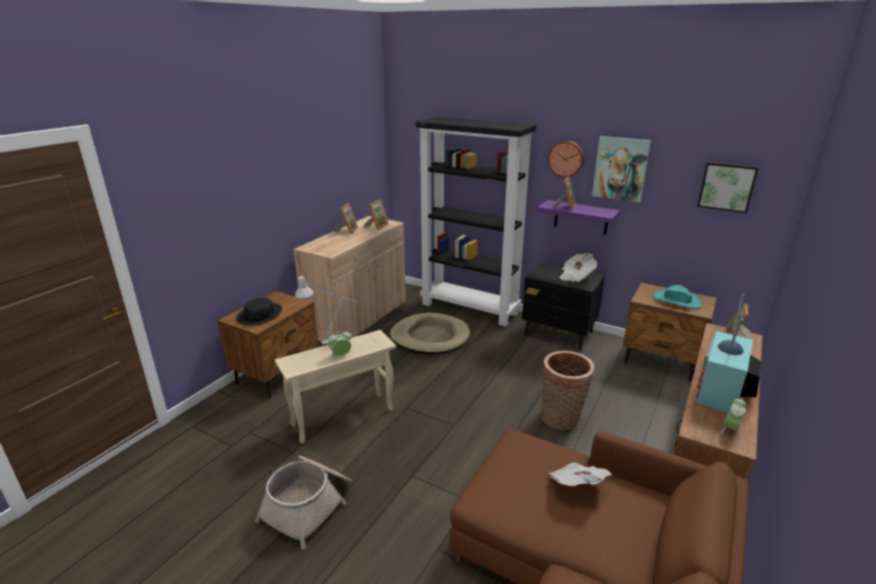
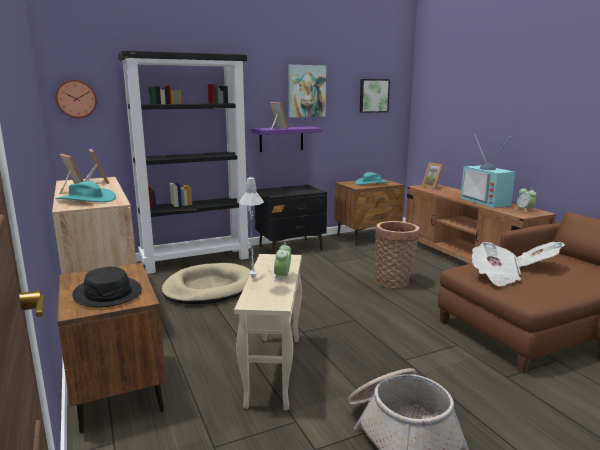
camera: 55 degrees left, 10 degrees down
wall clock [548,141,584,178] -> wall clock moved to [55,80,97,118]
newspaper [560,253,597,282] -> newspaper moved to [472,242,521,286]
none -> turquoise hat [56,180,116,202]

